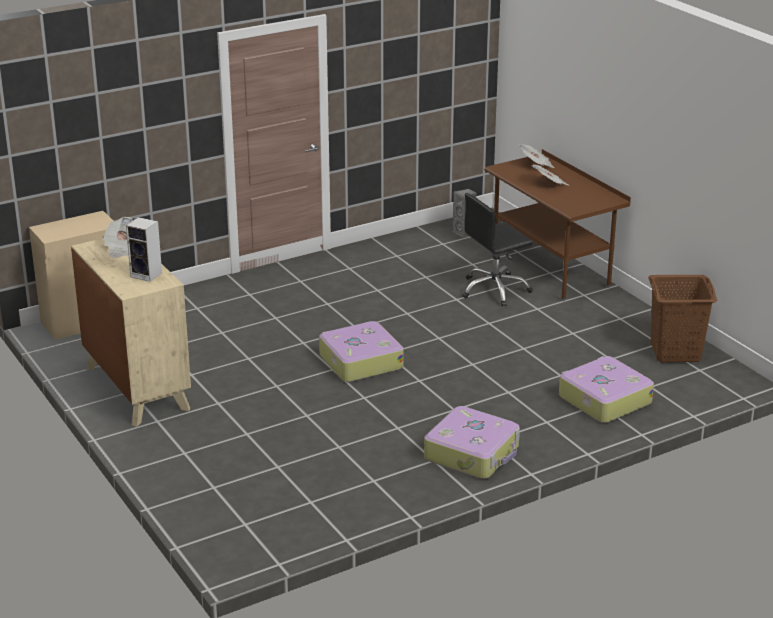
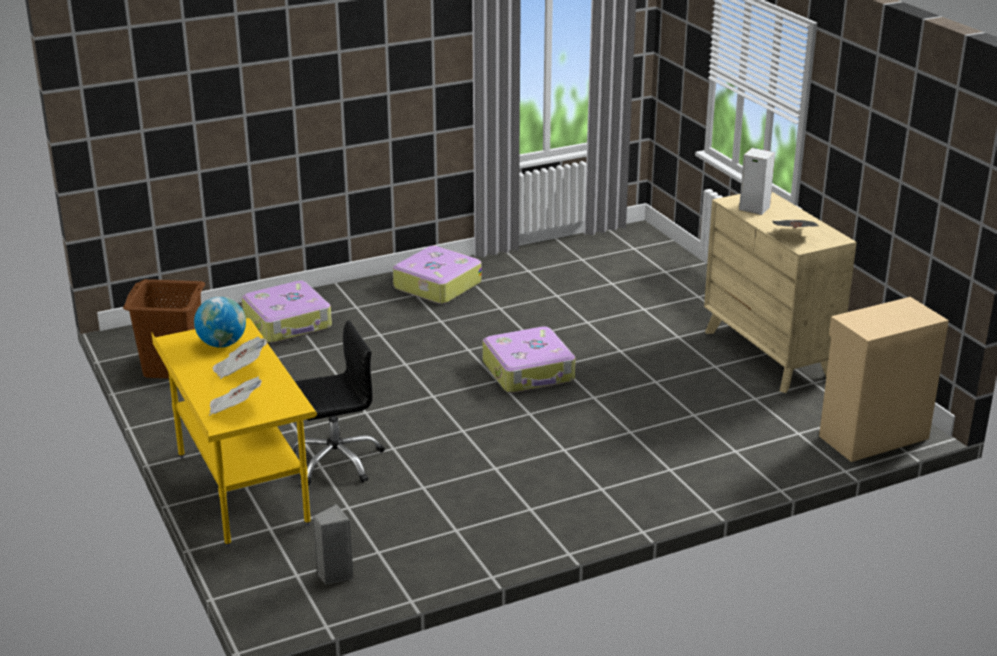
camera: 175 degrees left, 0 degrees up
brown desk [484,149,631,301] -> yellow desk [151,318,317,547]
none -> globe [194,297,246,348]

